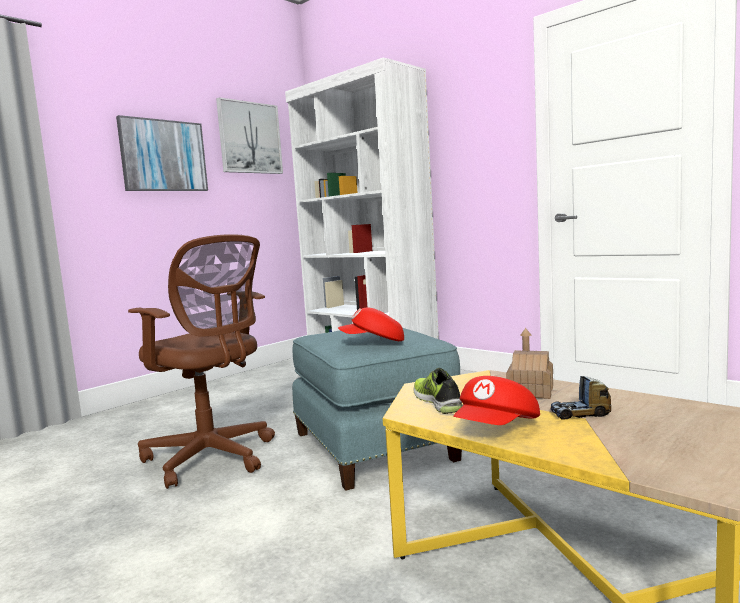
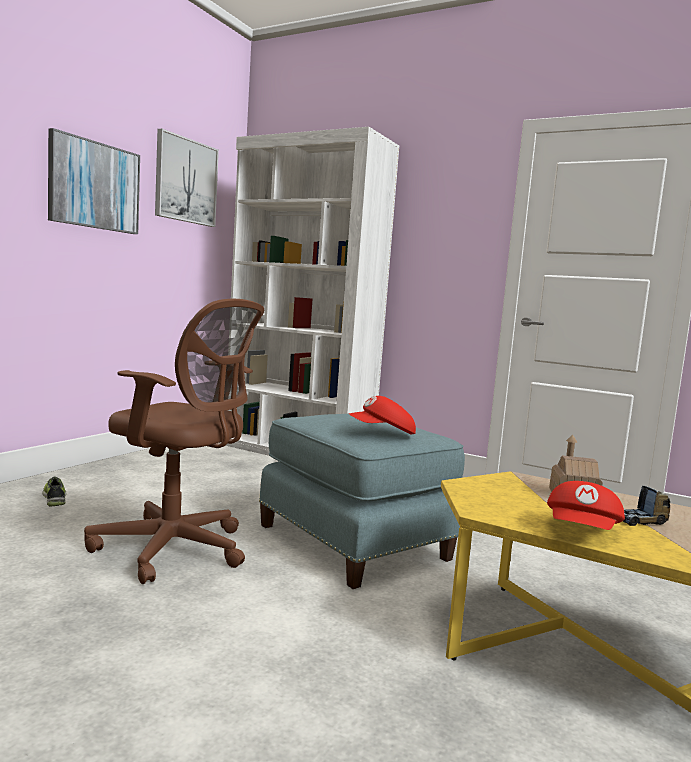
camera: 15 degrees left, 0 degrees up
shoe [413,368,463,414] -> shoe moved to [43,477,66,507]

